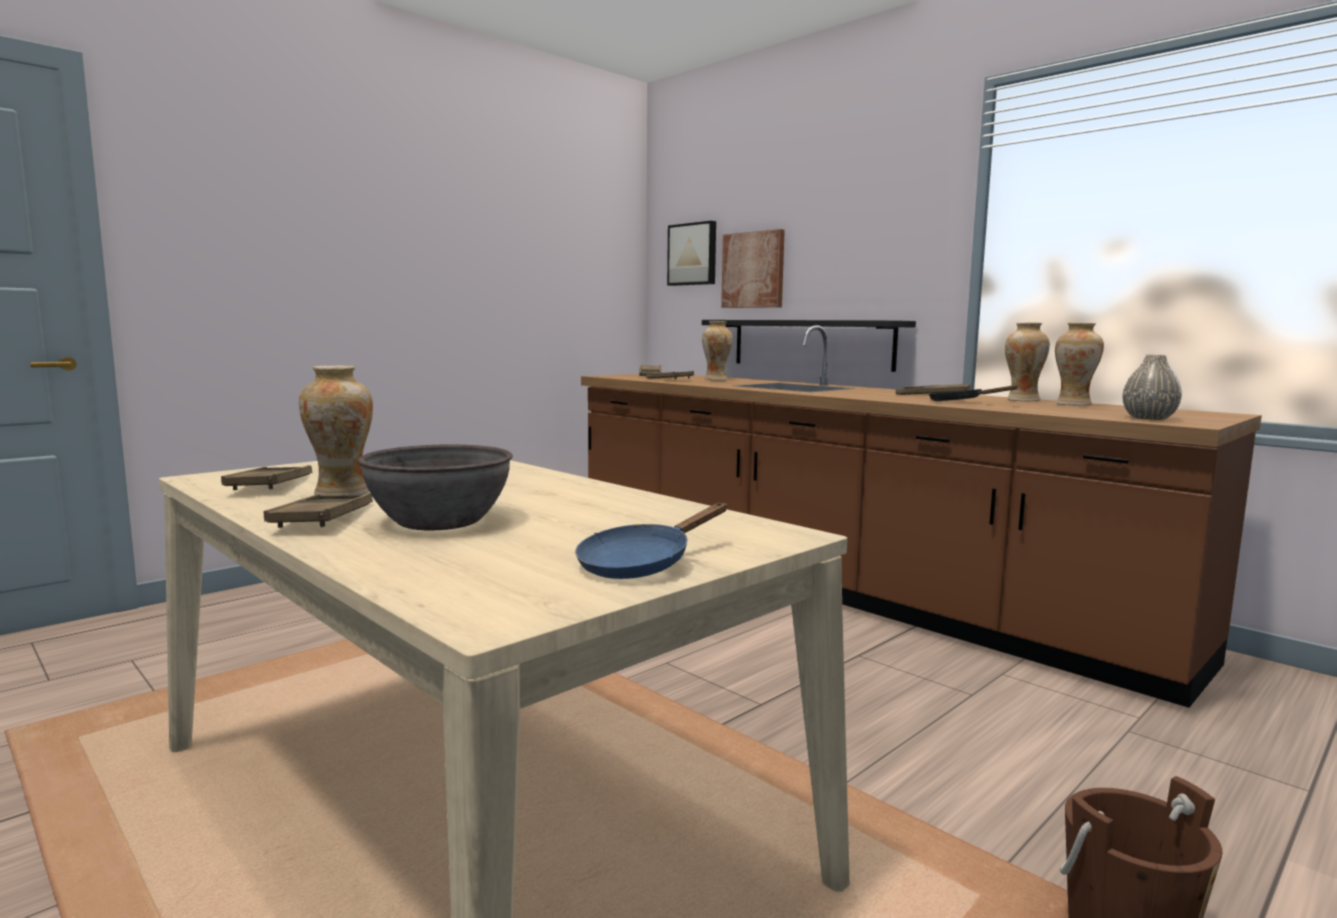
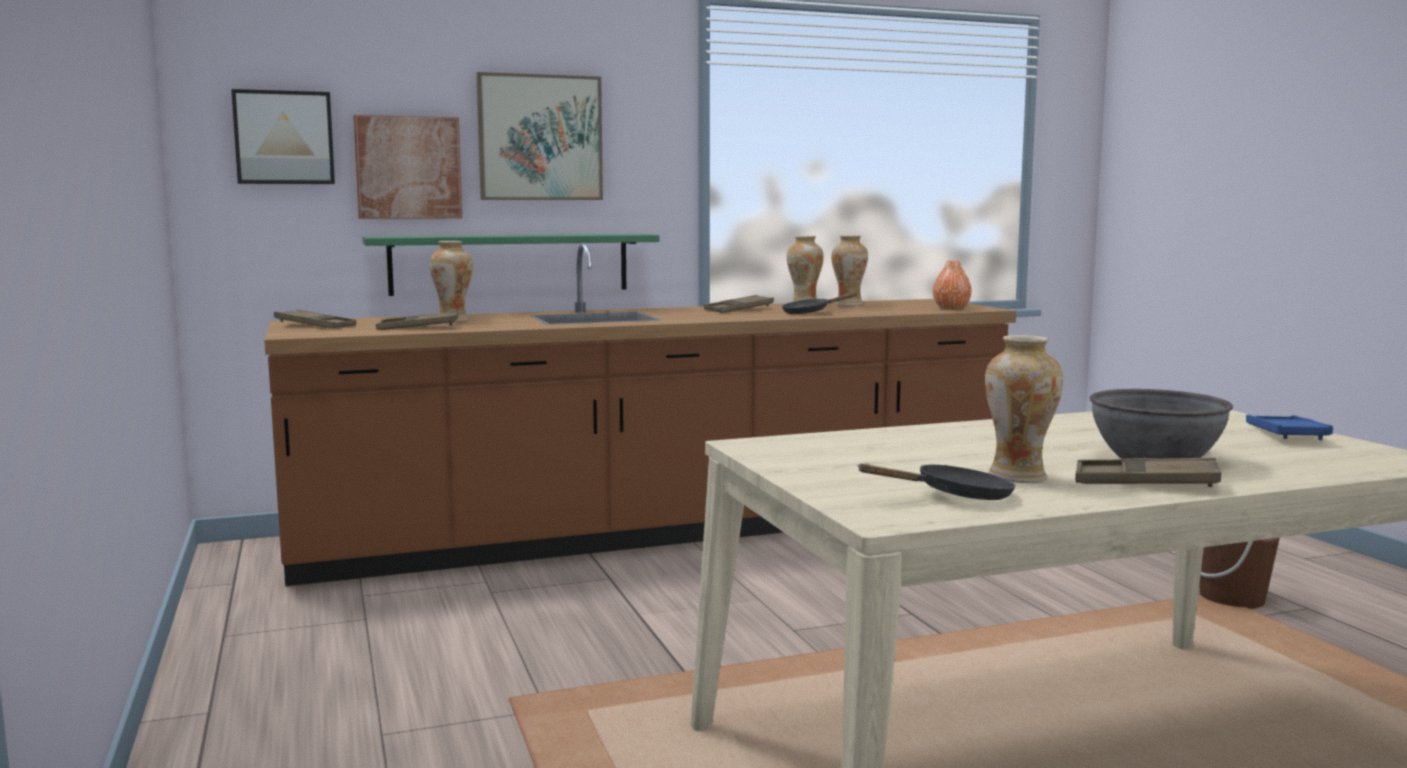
camera: 65 degrees left, 0 degrees up
brown tray [221,465,313,490] -> black frying pan [857,464,1016,500]
blue frying pan [575,503,727,579] -> blue tray [1246,415,1333,440]
black shelf [702,320,916,372] -> green shelf [363,234,659,296]
grey vase [1122,355,1182,420] -> orange vase [933,261,972,310]
none -> picture [476,72,603,200]

